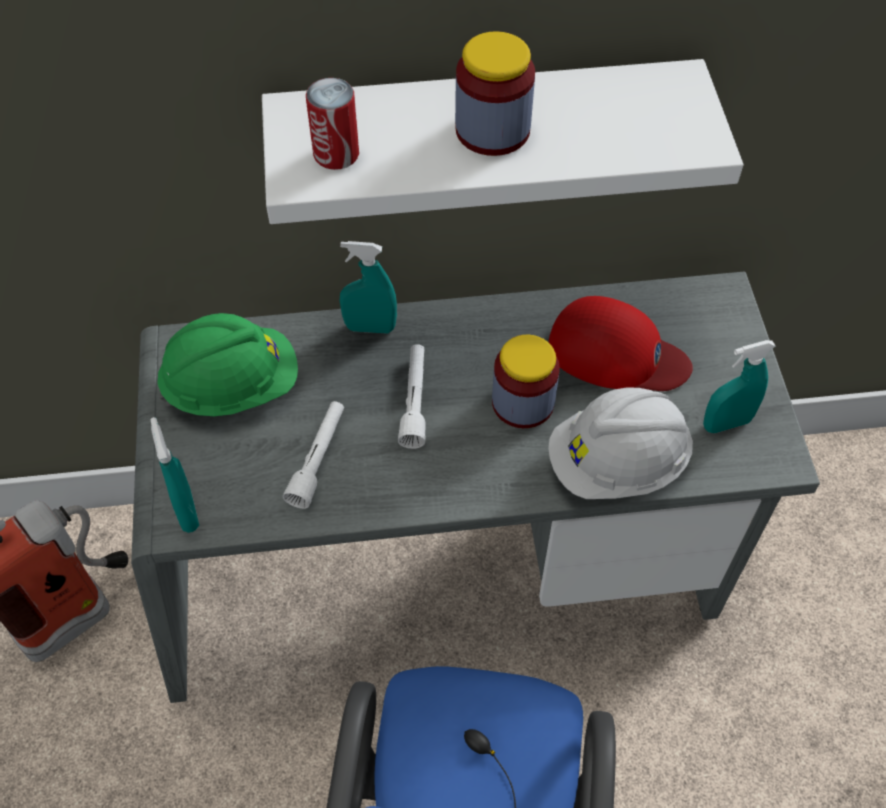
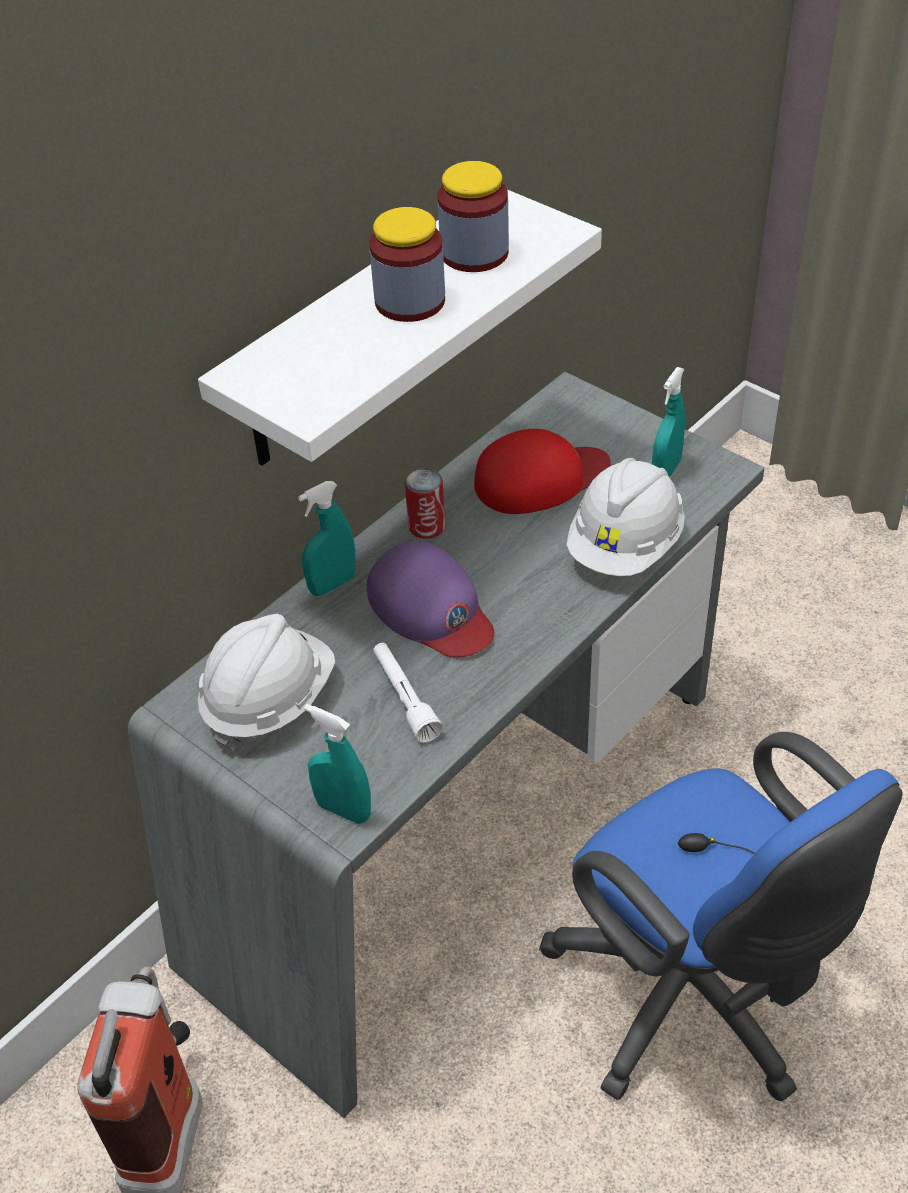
camera: 40 degrees left, 10 degrees down
green hard hat [157,313,298,416] -> white hard hat [198,614,335,751]
can [306,78,359,170] -> can moved to [405,468,445,539]
white flashlight [398,344,426,449] -> purple cap [367,541,494,658]
jar [492,335,560,428] -> jar moved to [438,161,509,272]

